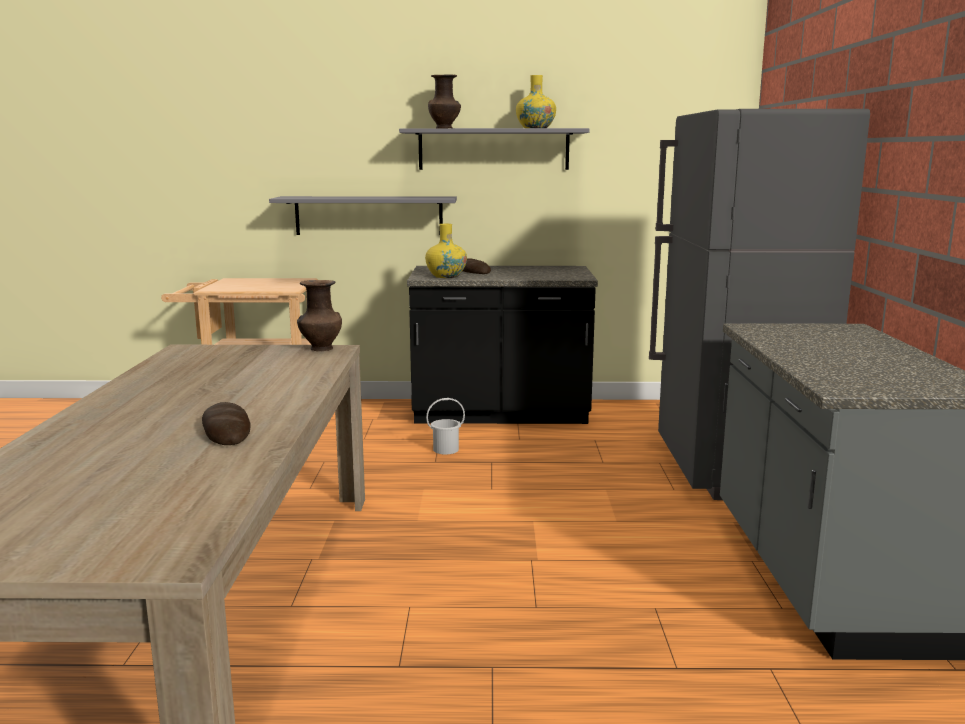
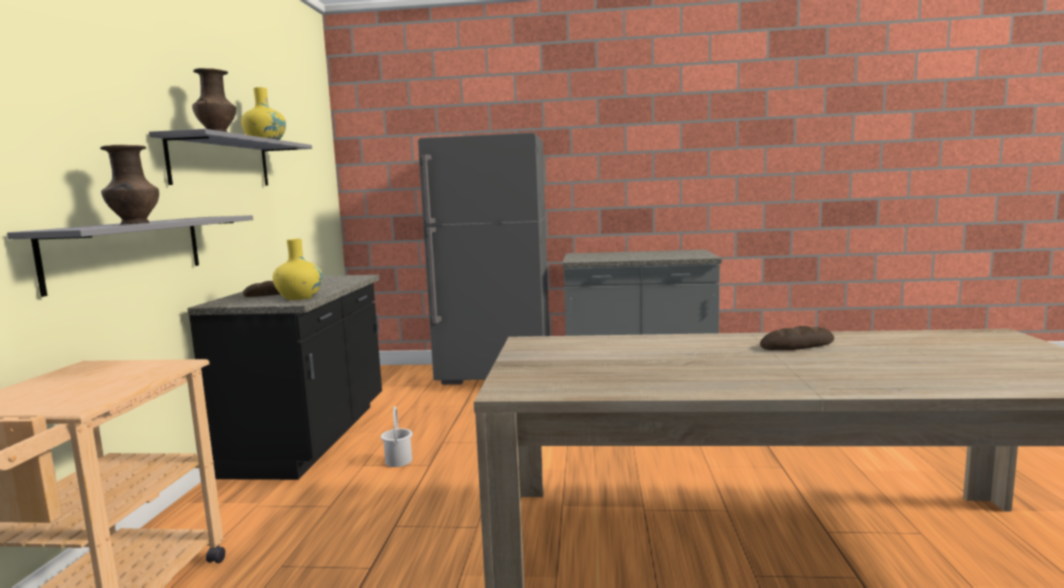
camera: 85 degrees left, 5 degrees down
brown vase [297,280,342,351] -> brown vase moved to [100,145,159,224]

